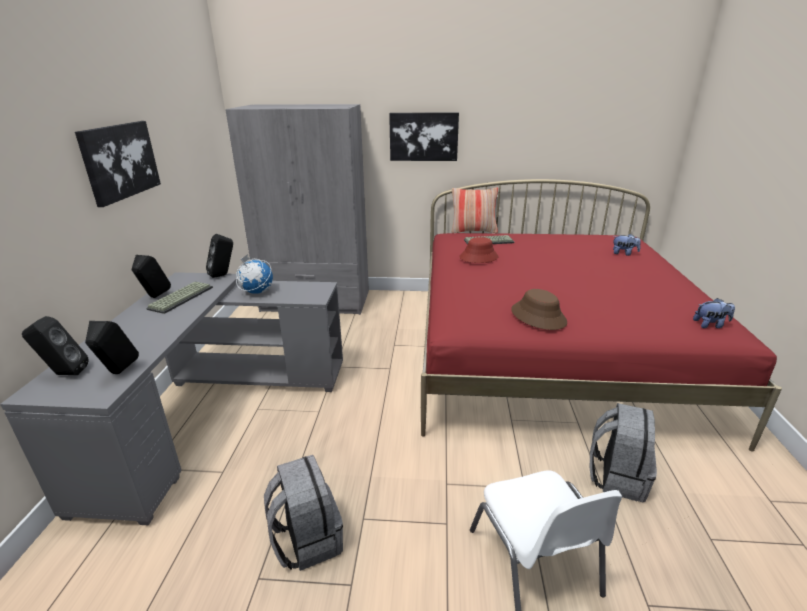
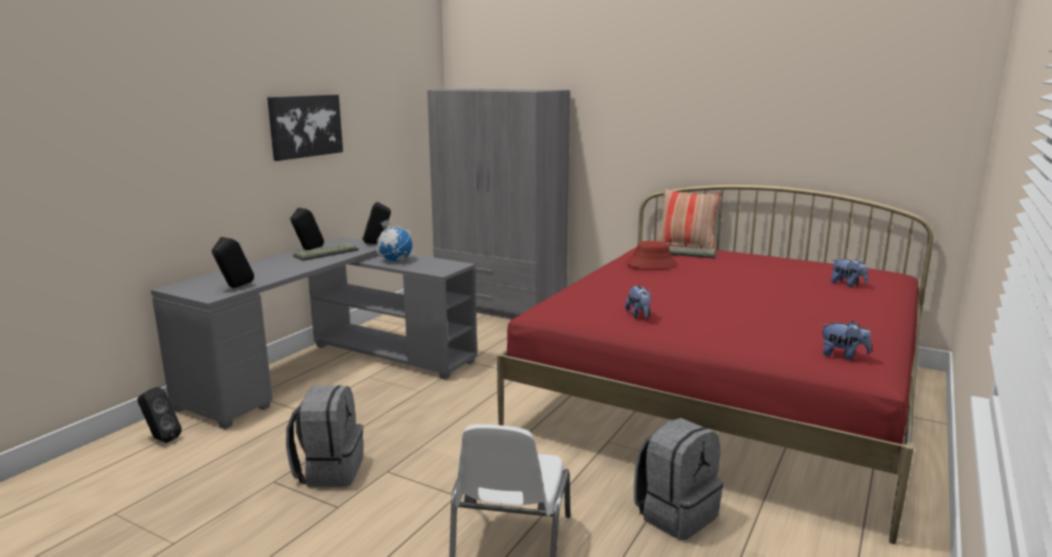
camera: 25 degrees right, 10 degrees down
black speaker [22,316,88,375] -> black speaker moved to [137,387,182,443]
picture [389,112,459,161] -> none
brown hat [511,289,567,330] -> plush toy [625,285,651,318]

